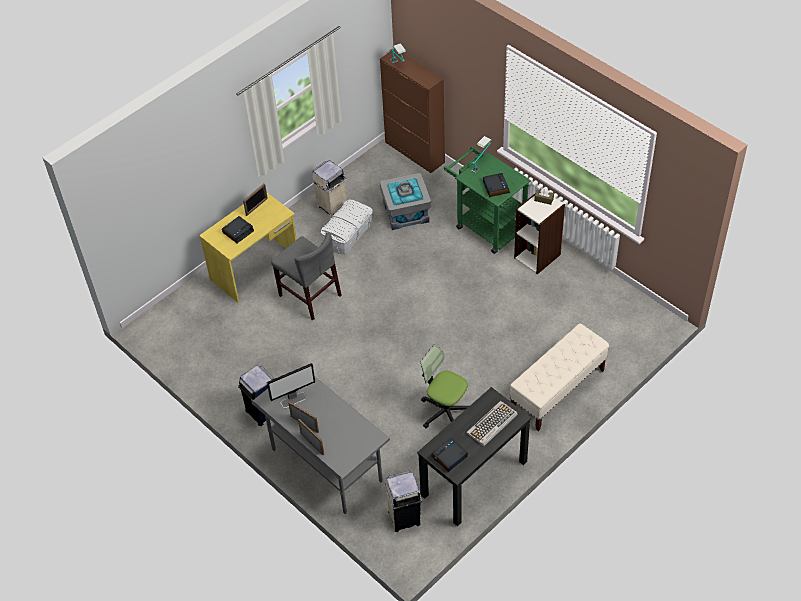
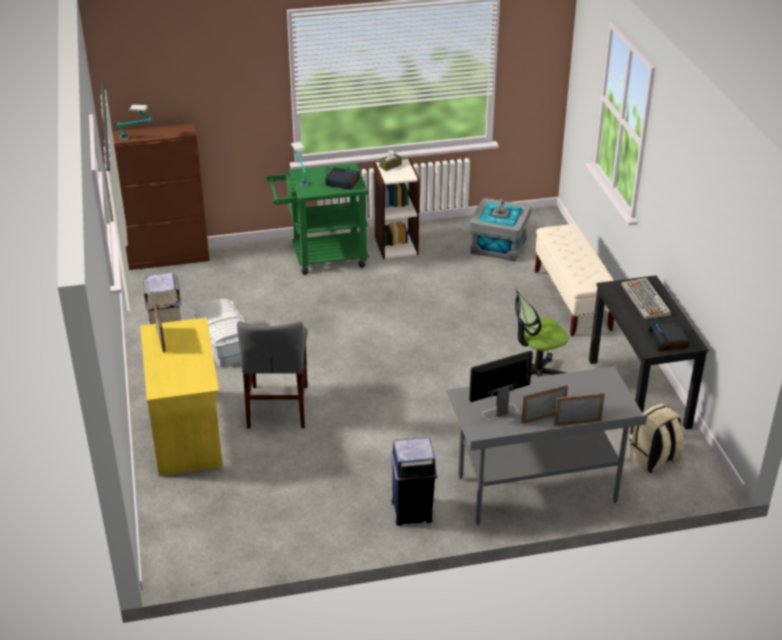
camera: 60 degrees left, 15 degrees down
alarm clock [222,216,254,243] -> none
monitor [267,363,315,408] -> monitor turned 120 degrees counterclockwise [469,351,533,420]
grey chair [271,233,342,320] -> grey chair turned 105 degrees clockwise [237,321,308,429]
grey storage box [380,173,431,230] -> grey storage box moved to [469,198,531,262]
beige trash can [384,471,422,532] -> beige backpack [628,404,684,473]

